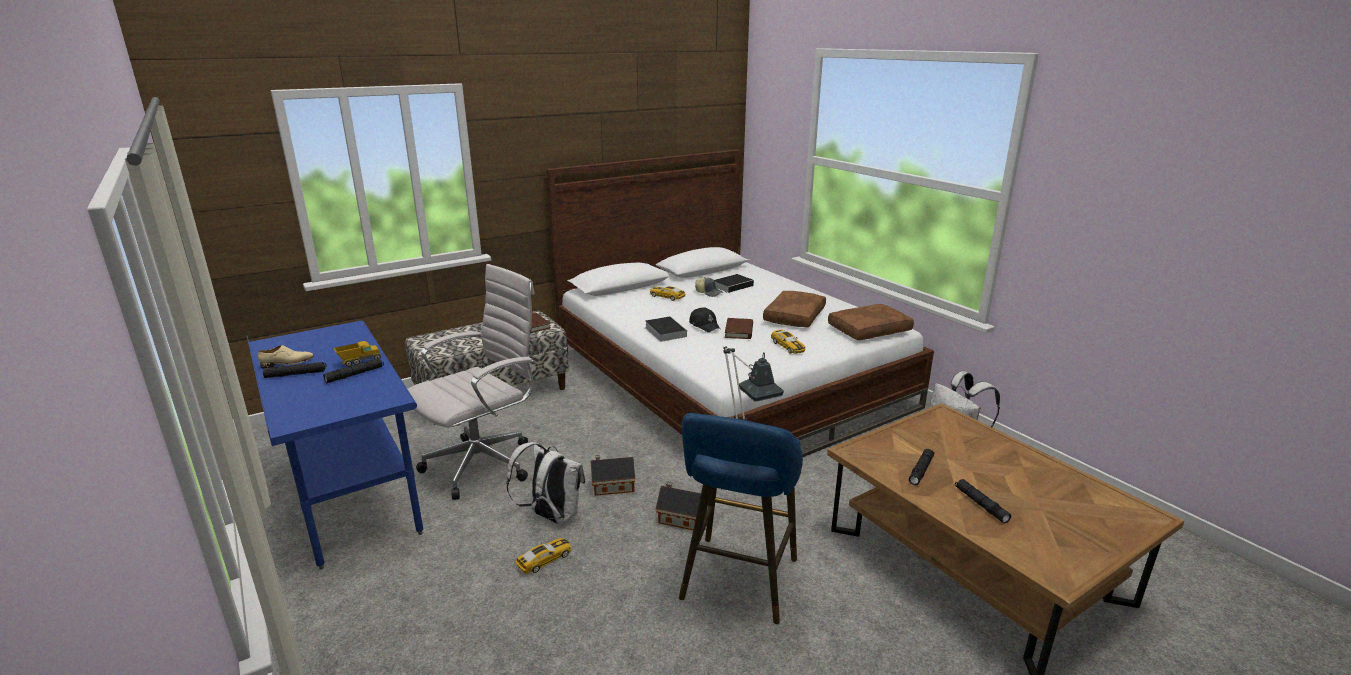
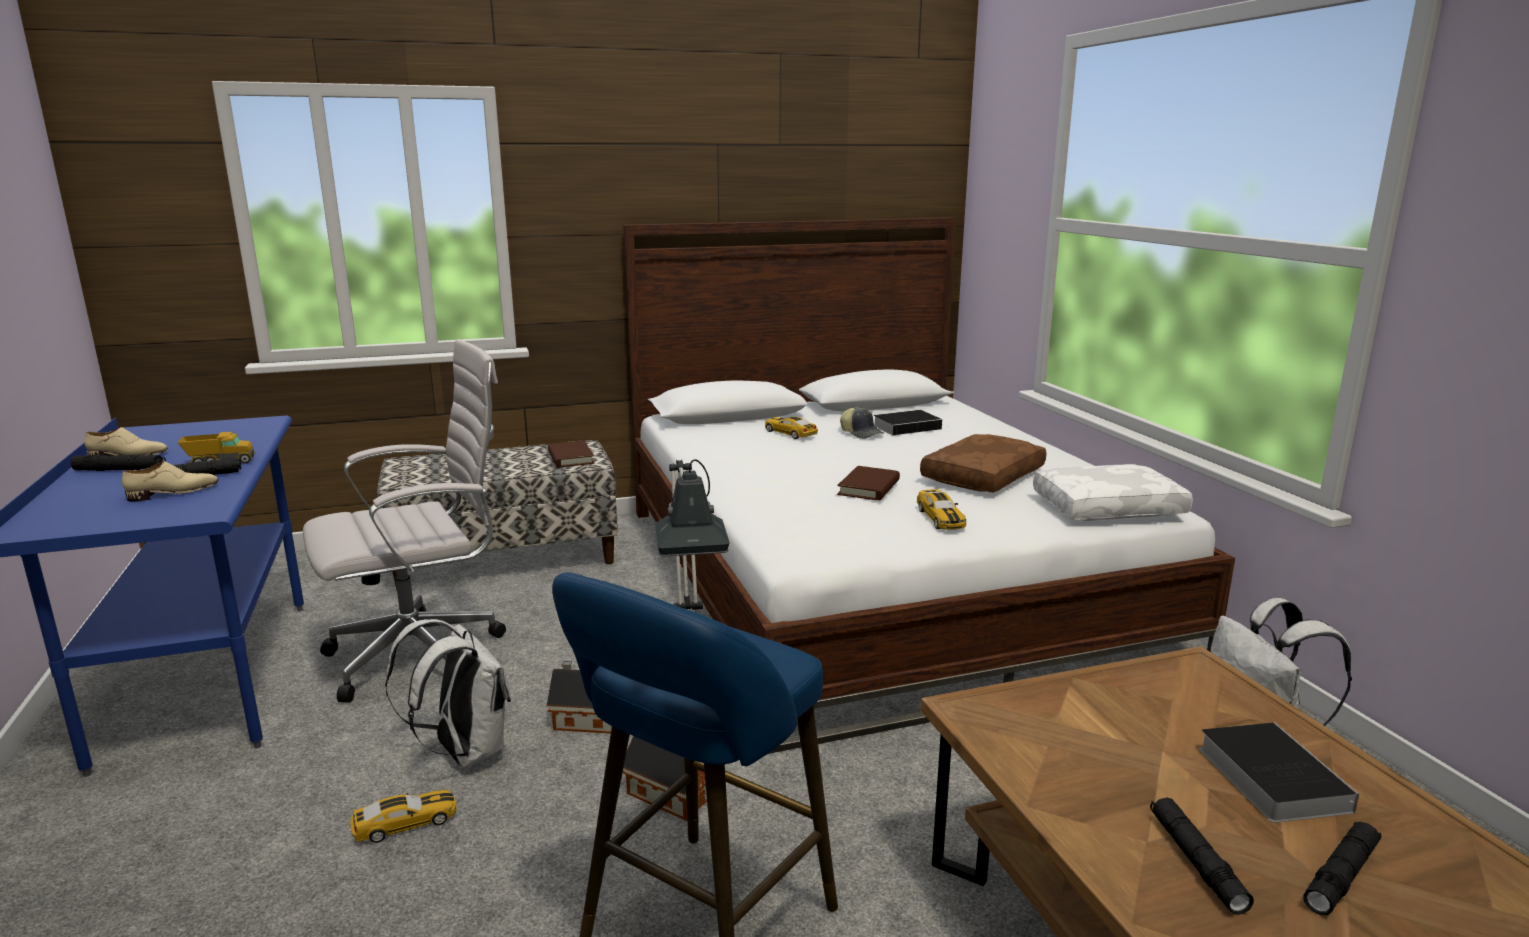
camera: 15 degrees right, 5 degrees down
book [645,316,687,342] -> book moved to [1199,722,1359,823]
black cap [689,307,720,332] -> none
brown pillow [828,304,914,340] -> white pillow [1033,464,1193,521]
black flashlight [909,449,935,485] -> black flashlight moved to [1303,822,1381,915]
none -> beige shoe [122,461,219,501]

